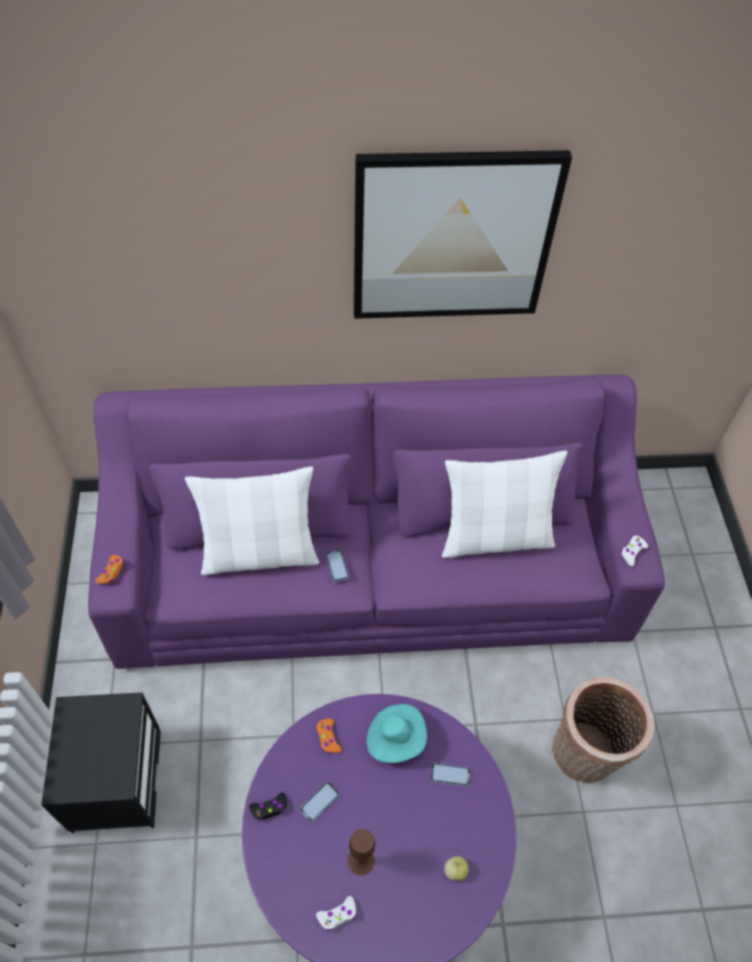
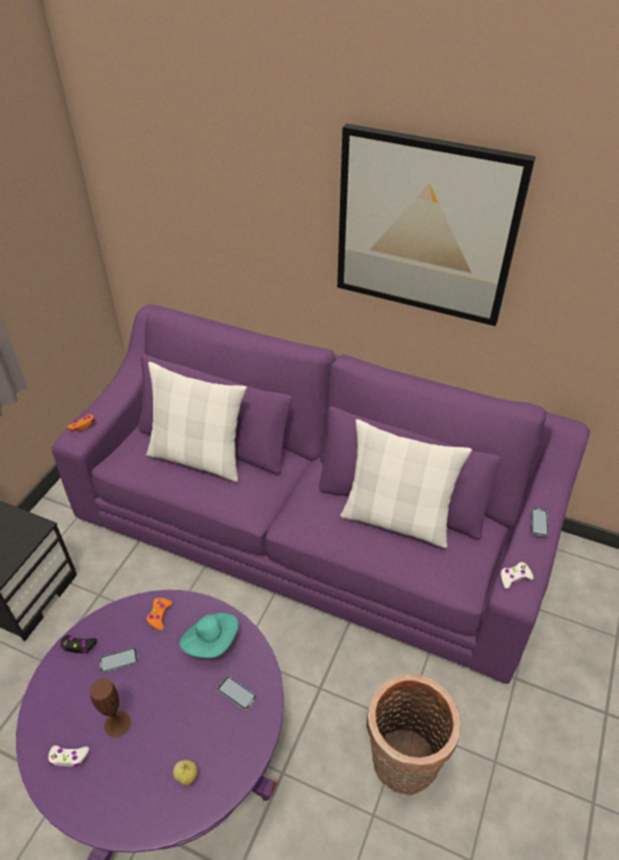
camera: 30 degrees right, 10 degrees down
phone [326,549,349,582] -> phone moved to [531,508,549,537]

